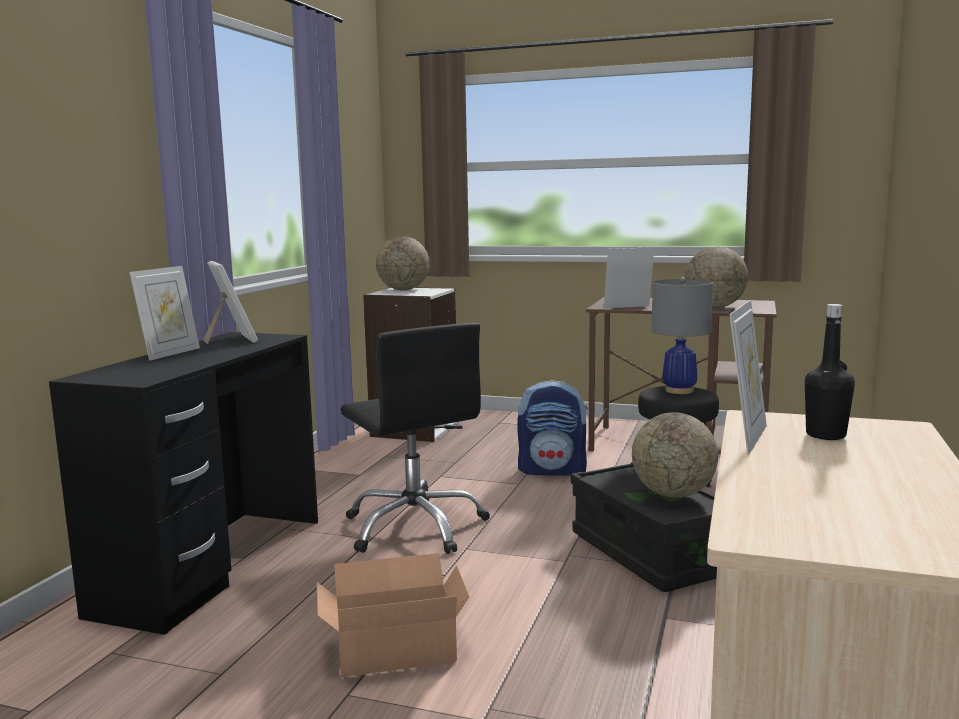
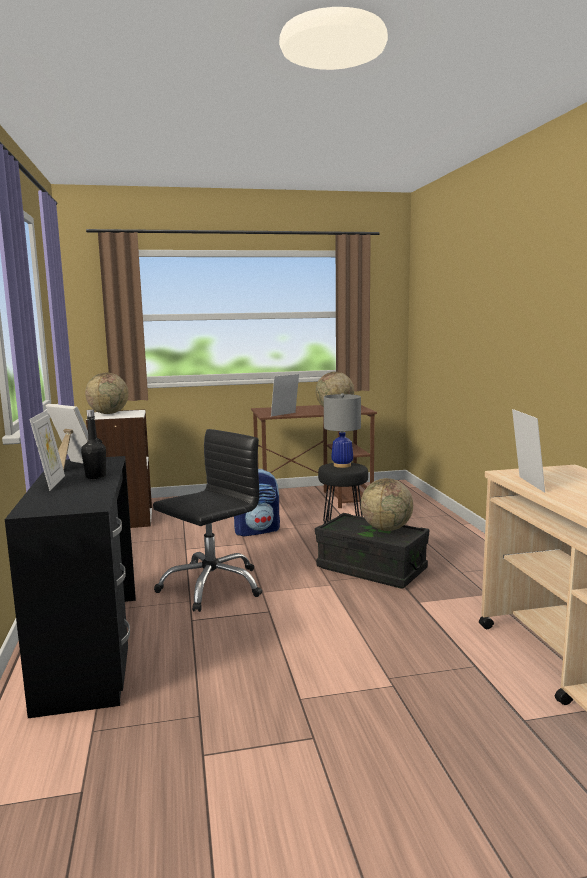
camera: 30 degrees left, 0 degrees up
cardboard box [317,553,470,677] -> none
black office chair [341,323,490,554] -> black office chair turned 75 degrees counterclockwise [153,429,262,612]
black bottle [805,304,855,440] -> black bottle moved to [81,410,106,479]

